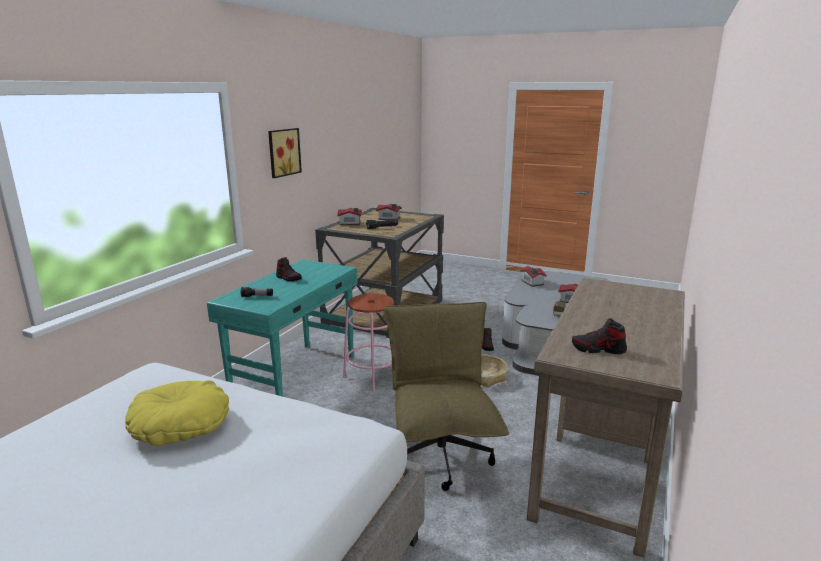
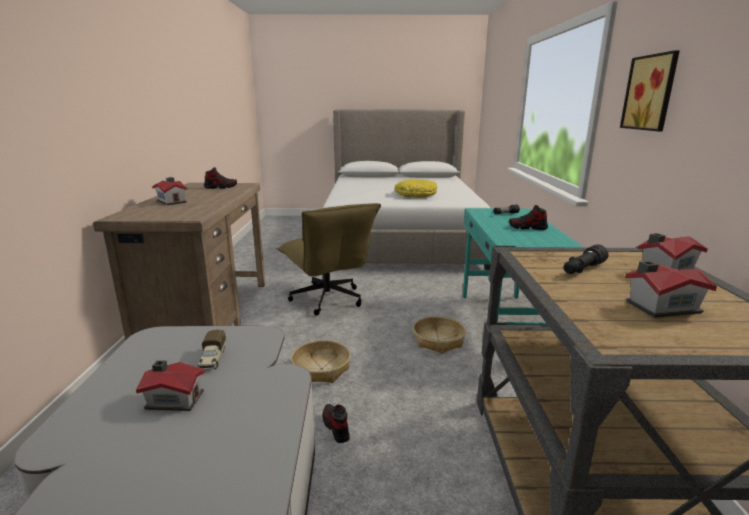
camera: 155 degrees right, 0 degrees up
pink stool [343,294,394,392] -> basket [413,316,466,354]
toy house [520,266,547,287] -> toy house moved to [152,177,187,205]

